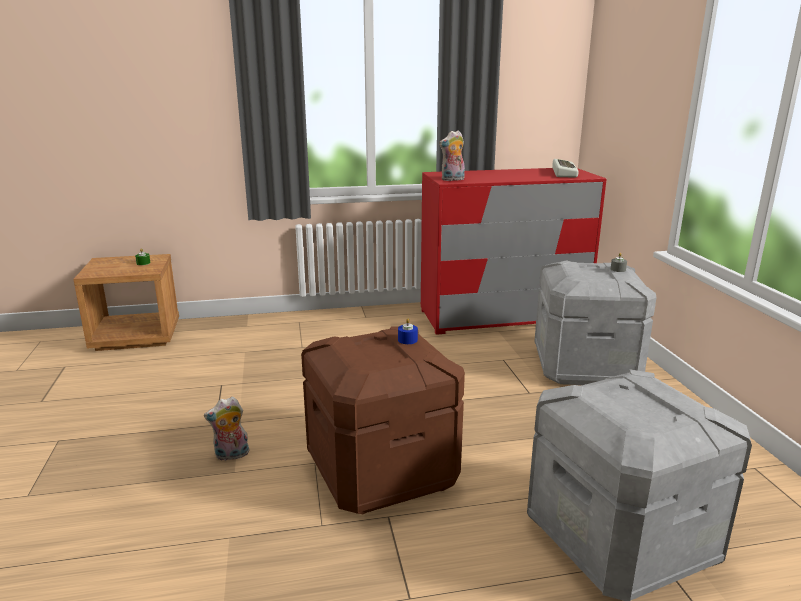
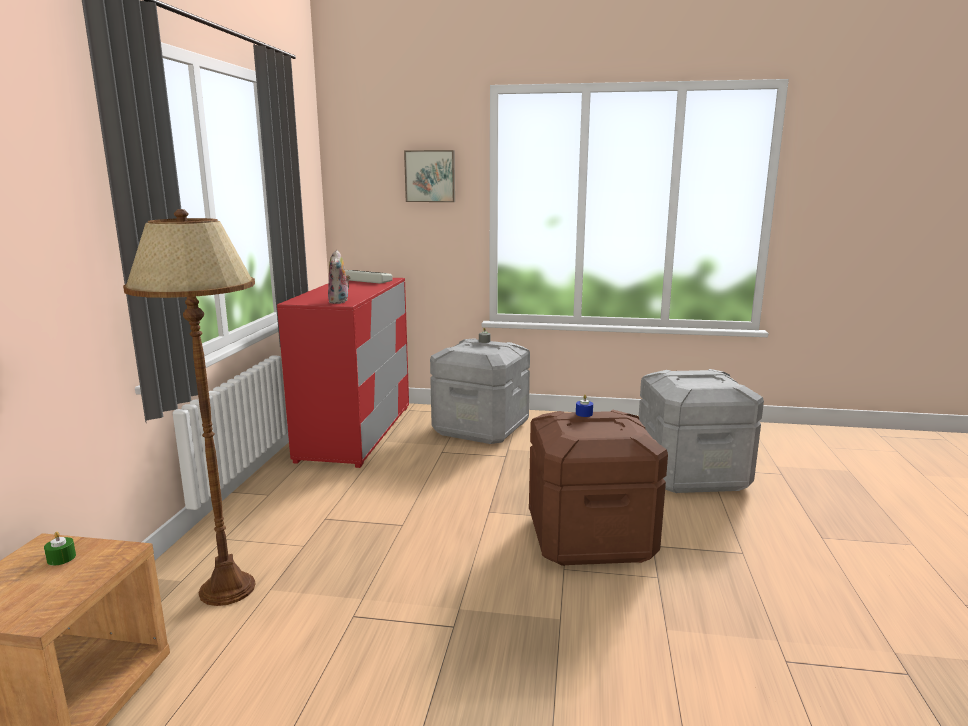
camera: 70 degrees left, 5 degrees down
plush toy [204,397,250,461] -> none
none -> brown floor lamp [123,209,256,606]
none -> picture [404,150,455,202]

